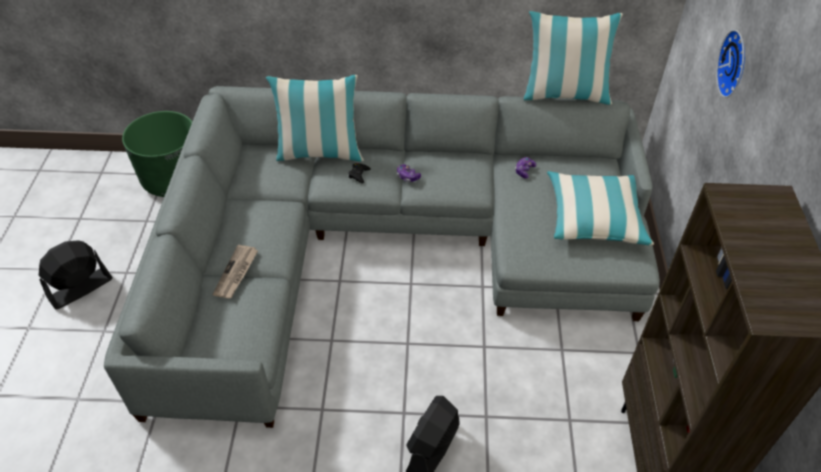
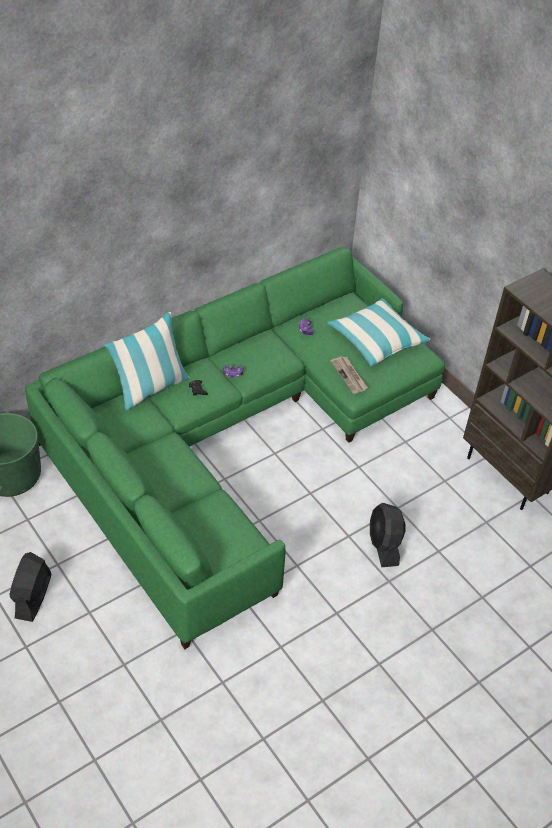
camera: 40 degrees left, 0 degrees up
grey sofa [104,86,660,428] -> green sofa [25,247,445,649]
newspaper [213,245,258,299] -> newspaper moved to [330,356,368,394]
pillow [524,11,623,105] -> none
wall clock [716,30,745,98] -> none

